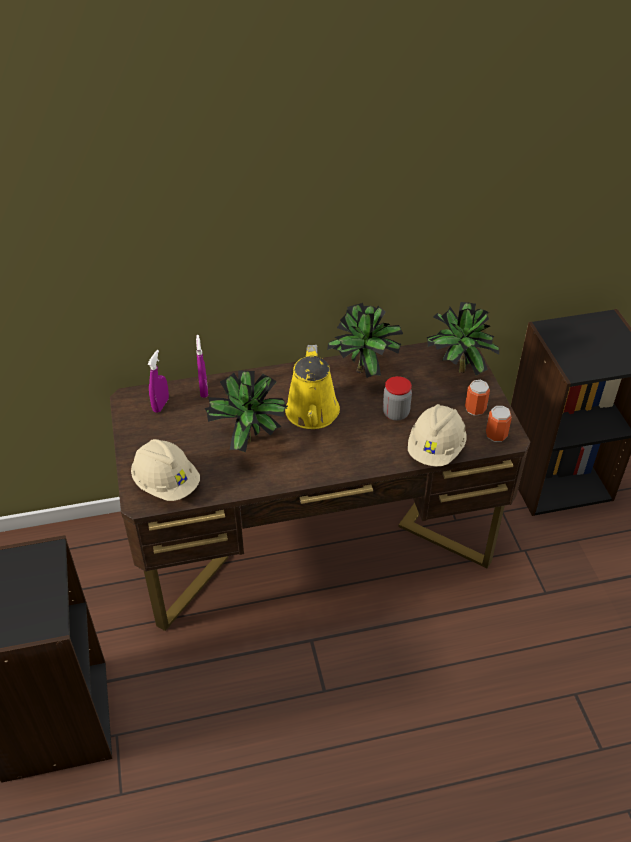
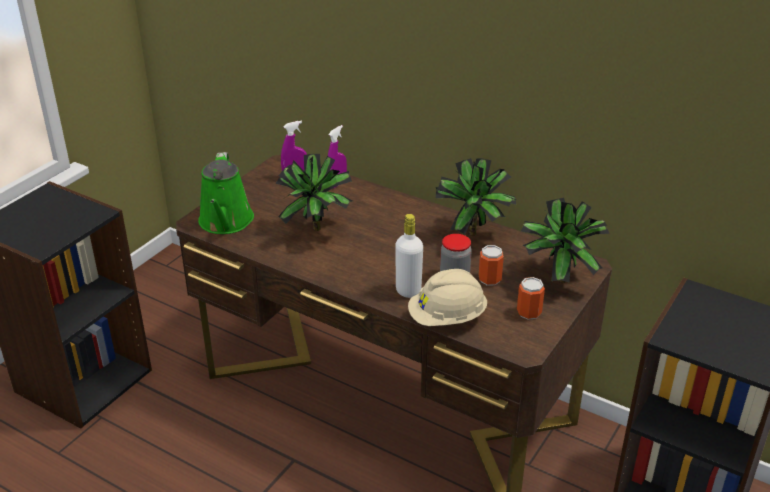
camera: 45 degrees right, 10 degrees down
beige hard hat [131,439,200,501] -> green watering can [198,152,254,234]
yellow watering can [285,345,340,429] -> none
can [486,406,512,442] -> can moved to [479,245,504,285]
none -> white bottle [395,214,423,298]

